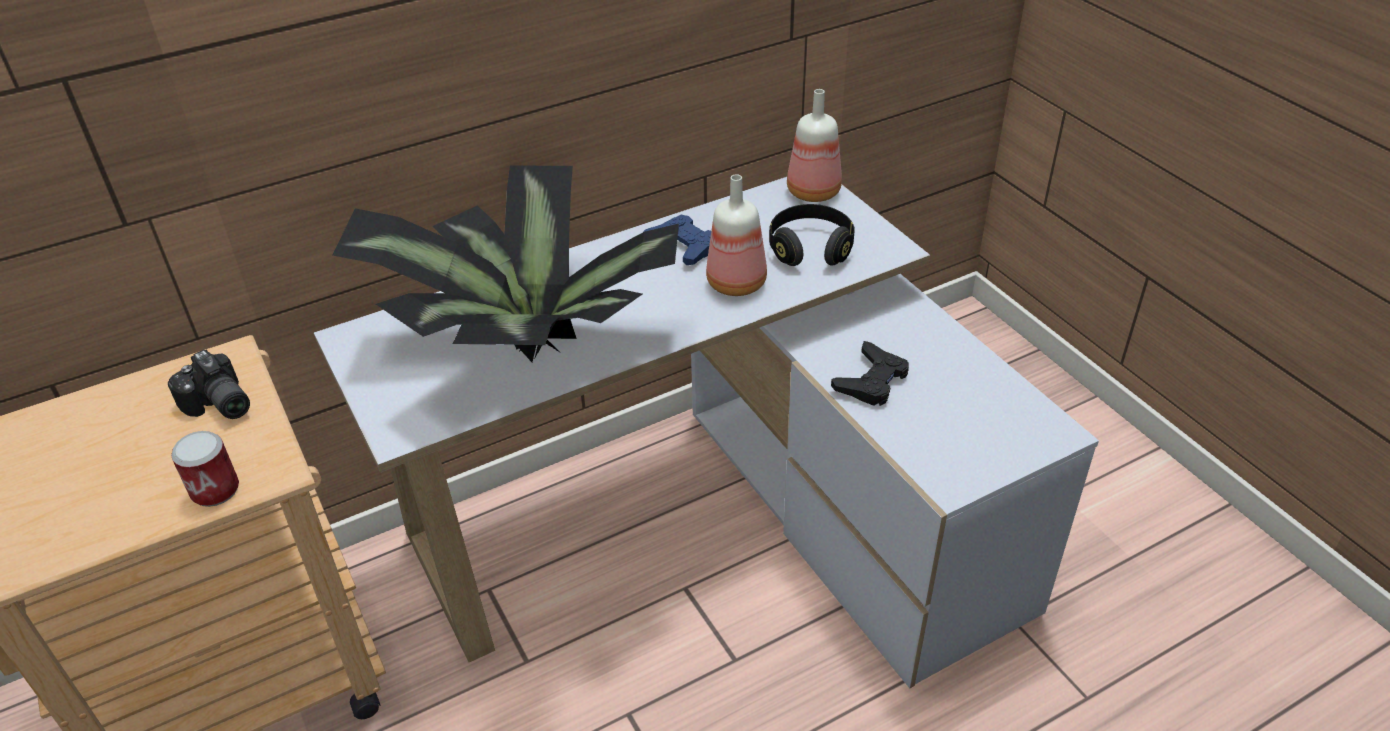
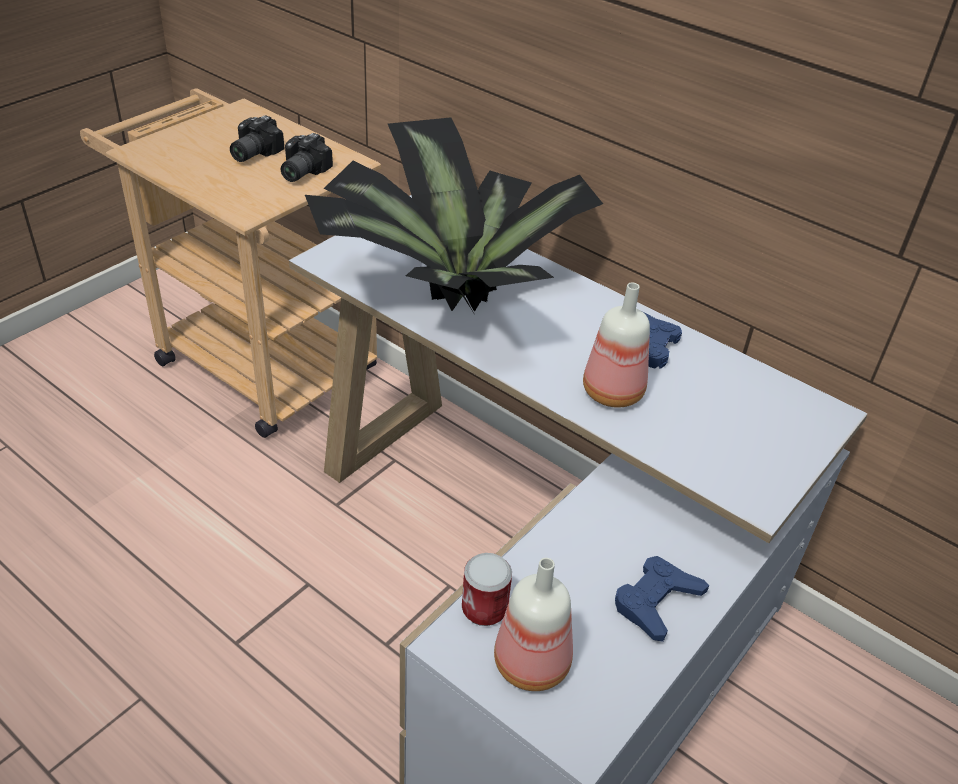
camera: 65 degrees right, 0 degrees up
can [171,431,239,507] -> can moved to [462,553,512,626]
black headphones [769,204,854,266] -> none
bottle [787,89,842,202] -> bottle moved to [494,558,573,691]
black game controller [831,341,909,406] -> none
none -> camera [230,115,284,162]
none -> blue game controller [615,556,709,642]

